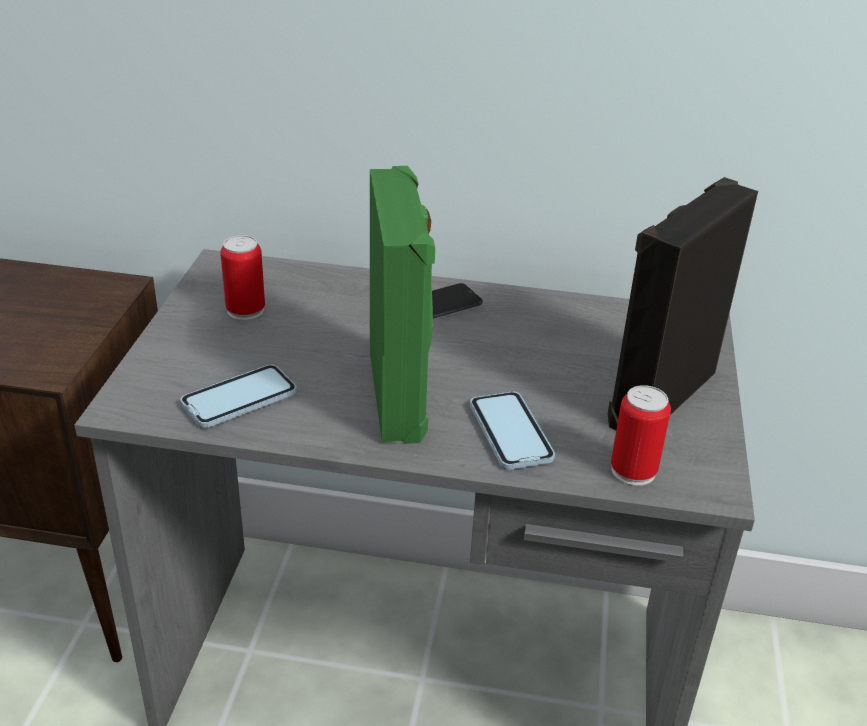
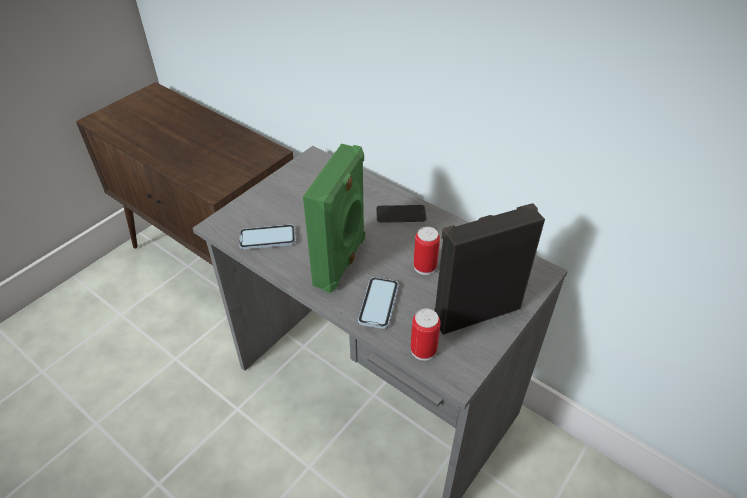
camera: 30 degrees right, 10 degrees up
can [220,235,265,320] -> can moved to [413,227,440,275]

